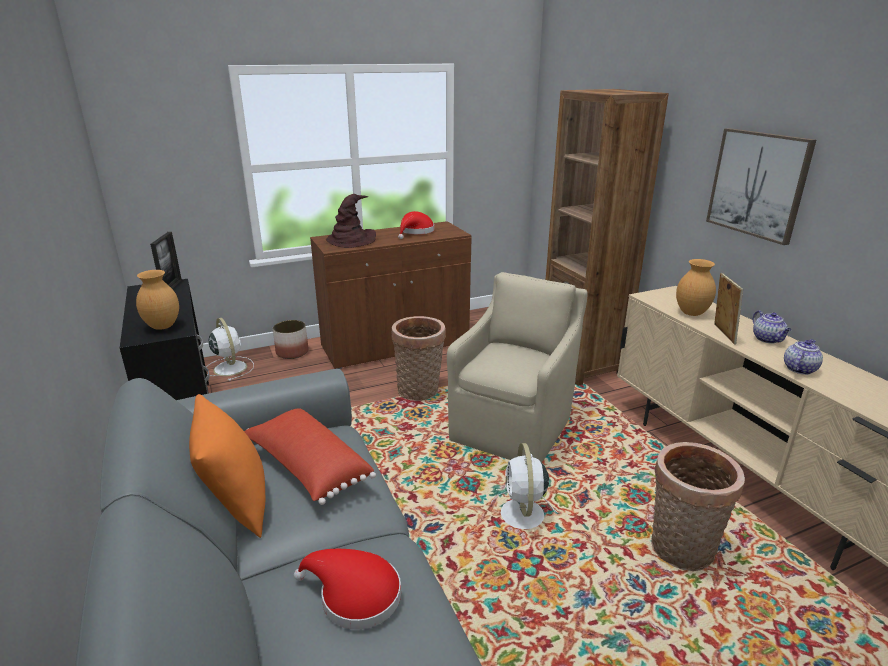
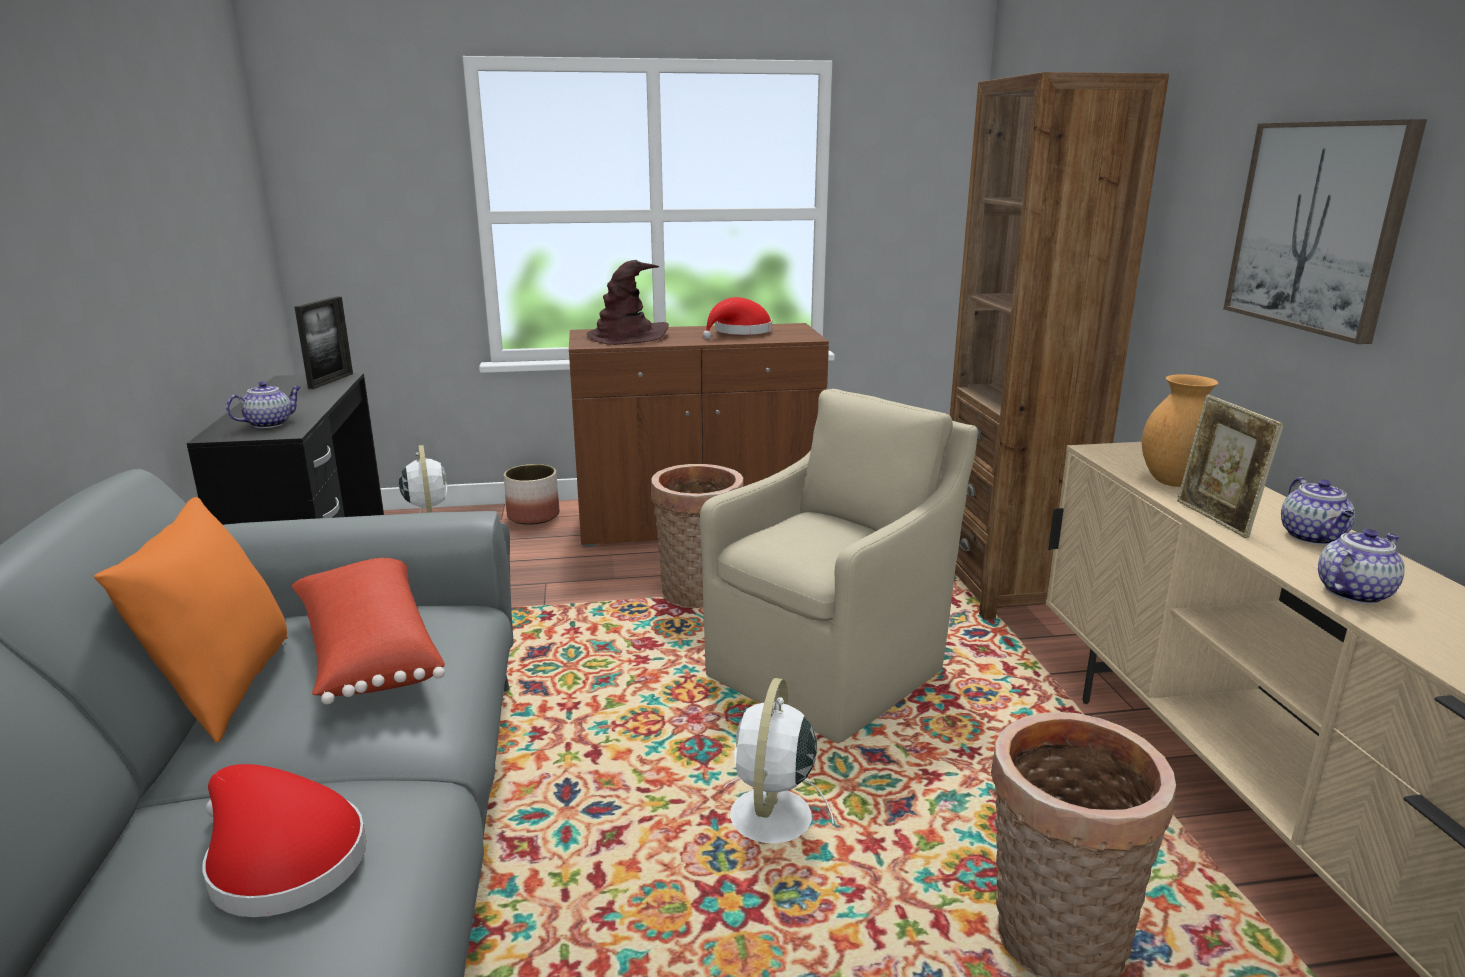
camera: 15 degrees right, 5 degrees down
brown vase [136,270,179,330] -> teapot [226,381,301,428]
picture frame [714,273,743,345] -> picture frame turned 150 degrees clockwise [1177,395,1284,538]

